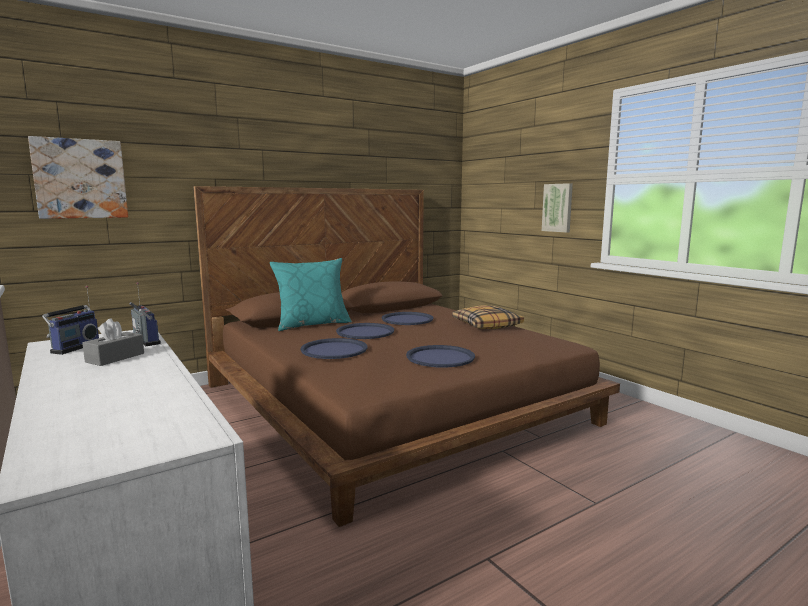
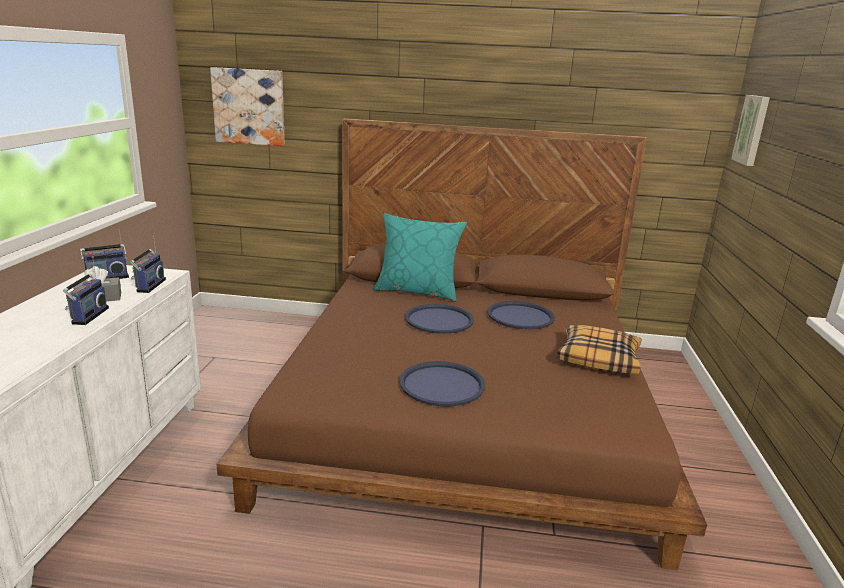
camera: 40 degrees right, 10 degrees up
blue tray [300,338,368,359] -> none
picture [542,183,573,233] -> picture moved to [731,95,770,166]
none -> radio [63,256,109,325]

